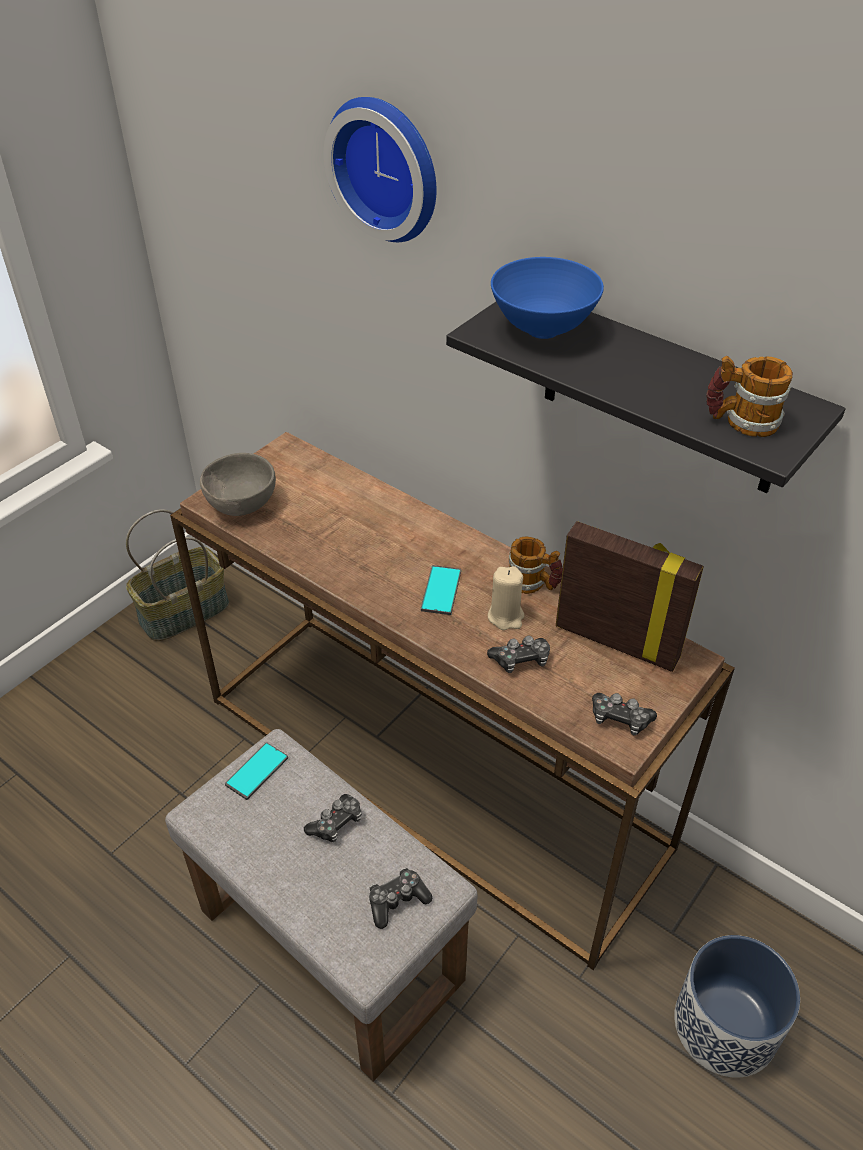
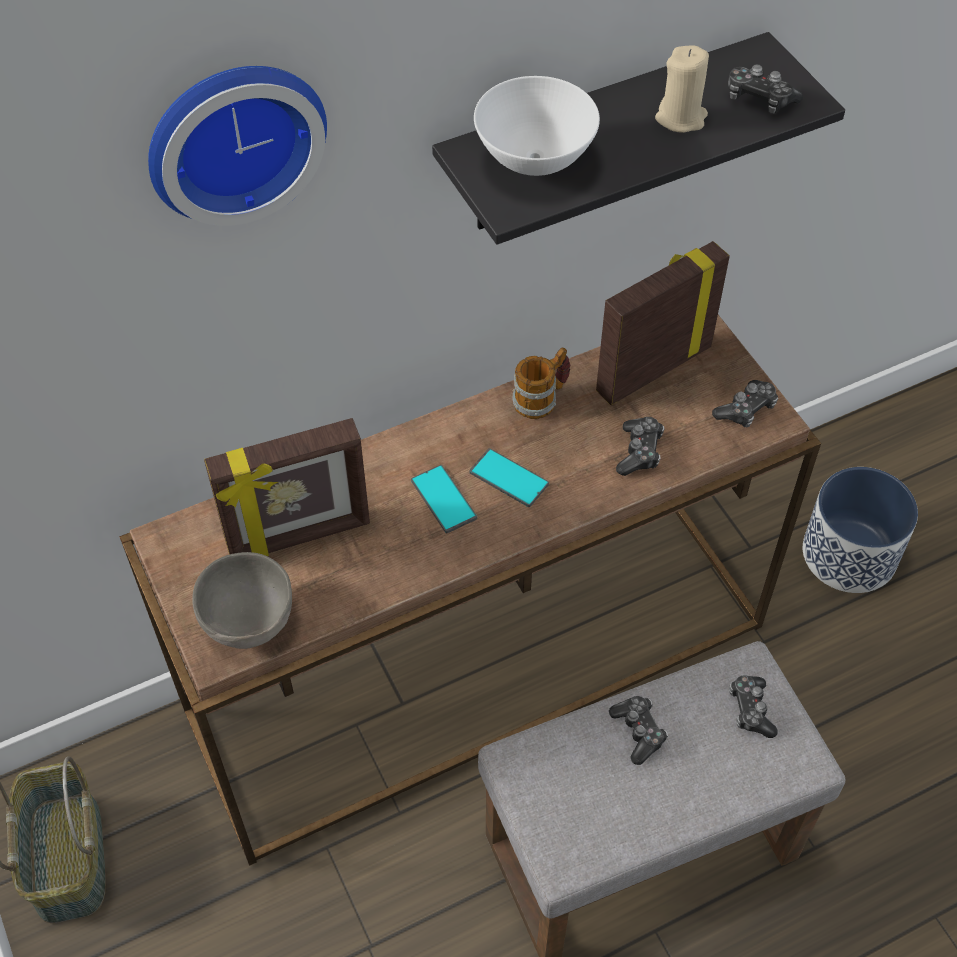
camera: 65 degrees left, 10 degrees up
phone [225,742,288,800] -> phone moved to [411,465,477,533]
beige candle [488,566,524,630] -> beige candle moved to [655,46,709,133]
blue bowl [491,257,604,339] -> white bowl [474,76,600,176]
mug [706,356,793,437] -> game controller [728,64,803,114]
none -> picture frame [204,418,370,556]

